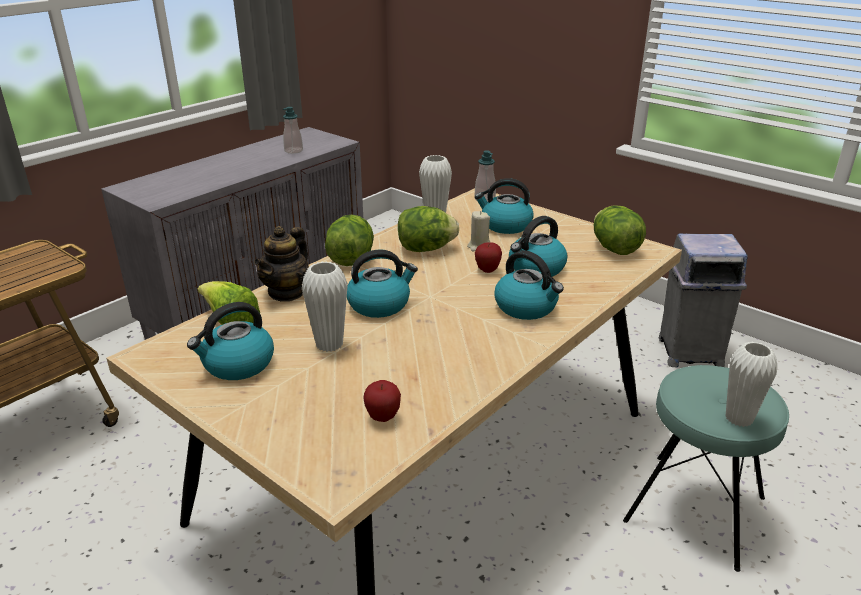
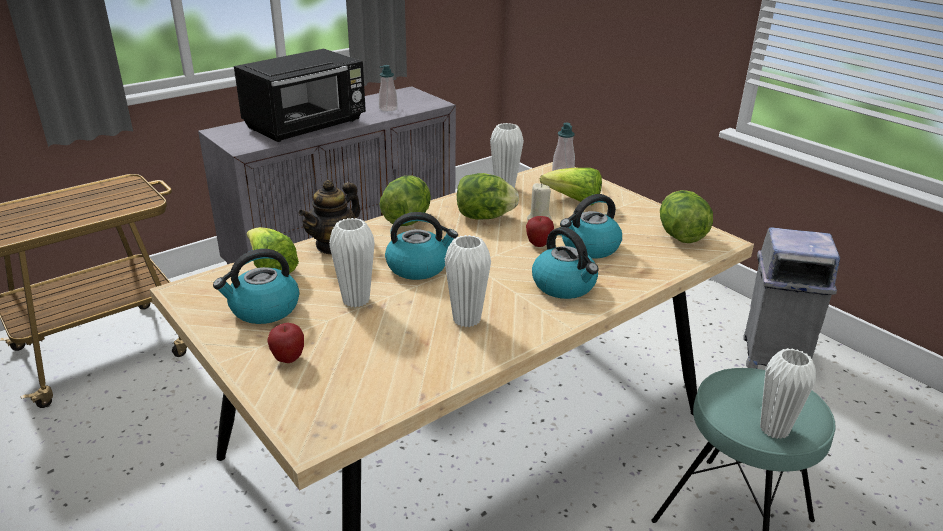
camera: 10 degrees right, 0 degrees up
apple [363,380,401,422] -> apple moved to [267,323,304,363]
kettle [475,178,534,234] -> lettuce [540,168,602,205]
none -> black microwave [234,49,366,142]
none -> white vase [445,235,491,327]

